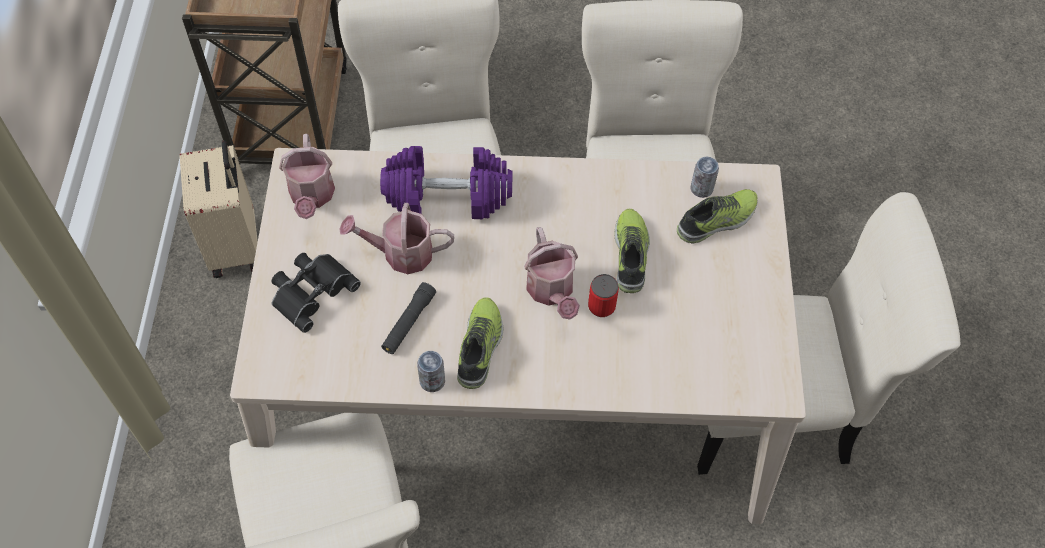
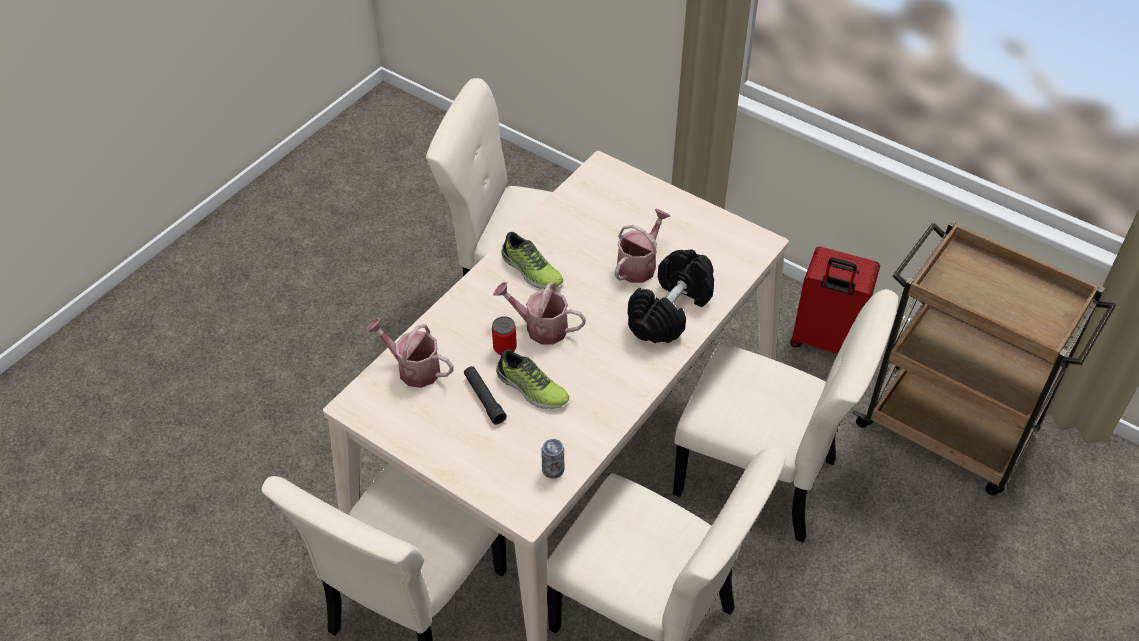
camera: 125 degrees right, 10 degrees down
beige suitcase [180,141,258,278] -> red suitcase [790,247,880,354]
black binoculars [271,253,361,333] -> none
watering can [279,134,335,219] -> watering can moved to [365,318,454,388]
purple dumbbell [380,146,512,219] -> black dumbbell [628,249,714,343]
black flashlight [381,282,436,354] -> black flashlight moved to [464,366,507,425]
can [417,351,445,392] -> none
shoe [677,189,757,243] -> none

